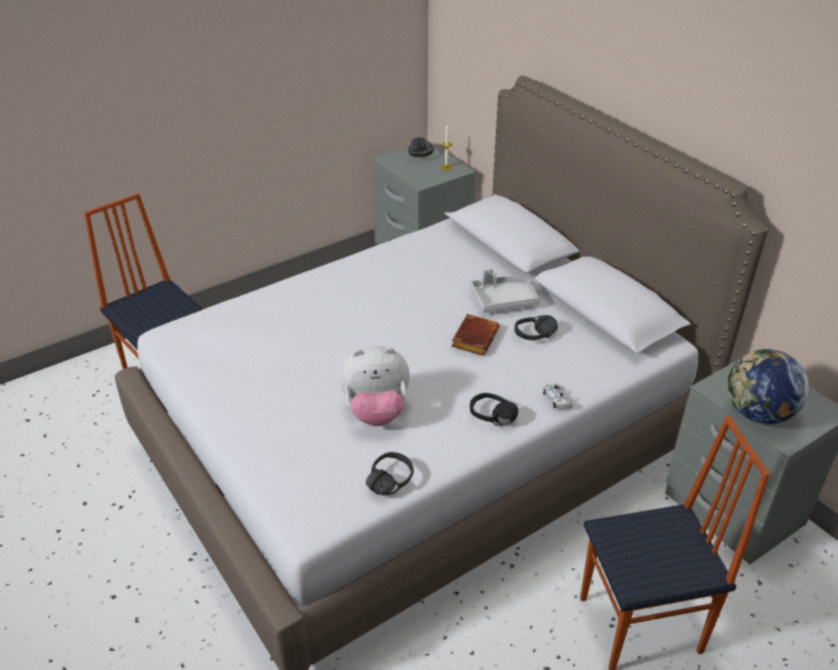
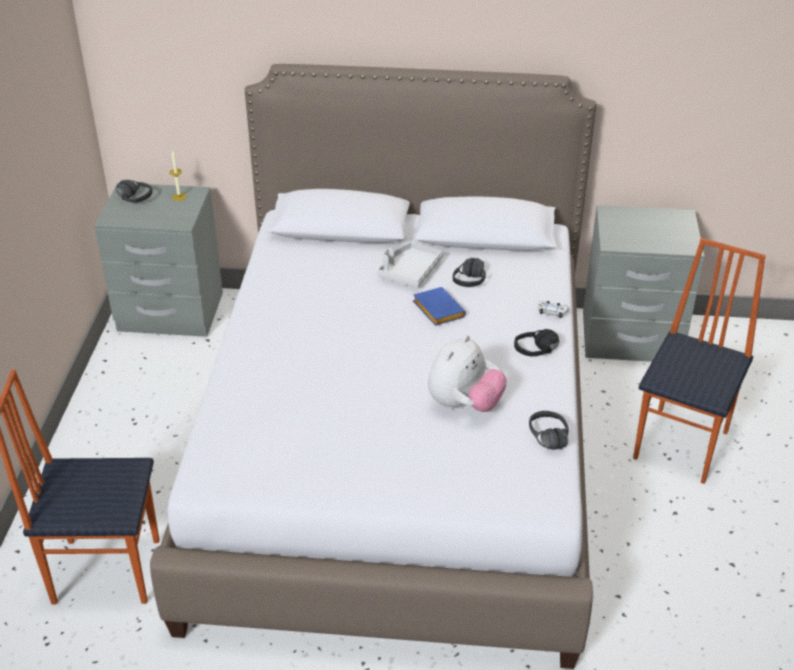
camera: 50 degrees left, 0 degrees up
brown book [451,314,500,356] -> blue book [413,287,466,326]
globe [727,349,809,424] -> none

